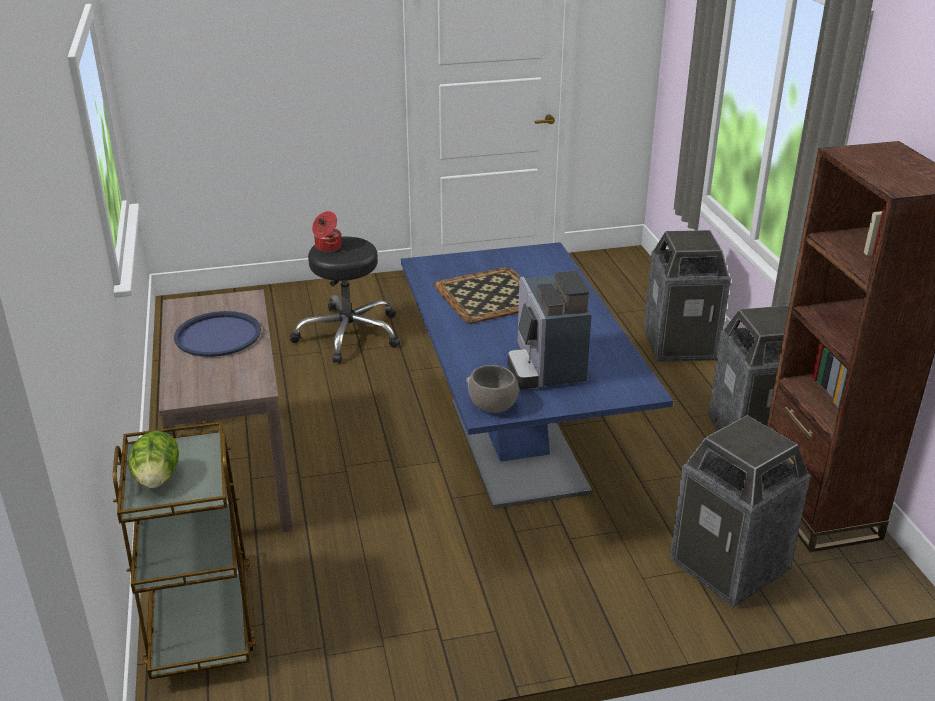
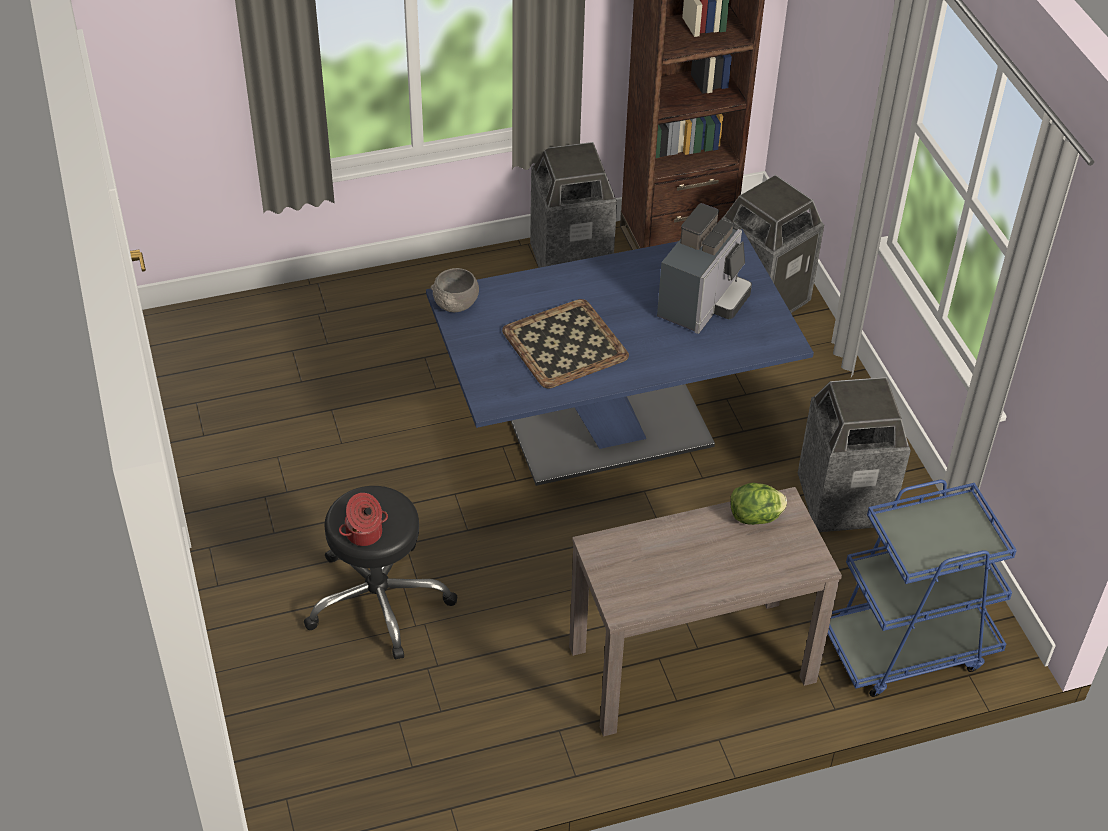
camera: 95 degrees left, 15 degrees up
brown cart [113,421,256,680] -> blue cart [828,480,1017,697]
lettuce [129,431,179,489] -> lettuce moved to [731,483,787,525]
blue tray [174,311,261,357] -> none
grey bowl [466,365,519,413] -> grey bowl moved to [431,268,479,313]
coffee machine [508,271,592,389] -> coffee machine turned 45 degrees counterclockwise [657,203,752,334]
trash can [644,230,731,362] -> trash can moved to [798,377,911,532]

